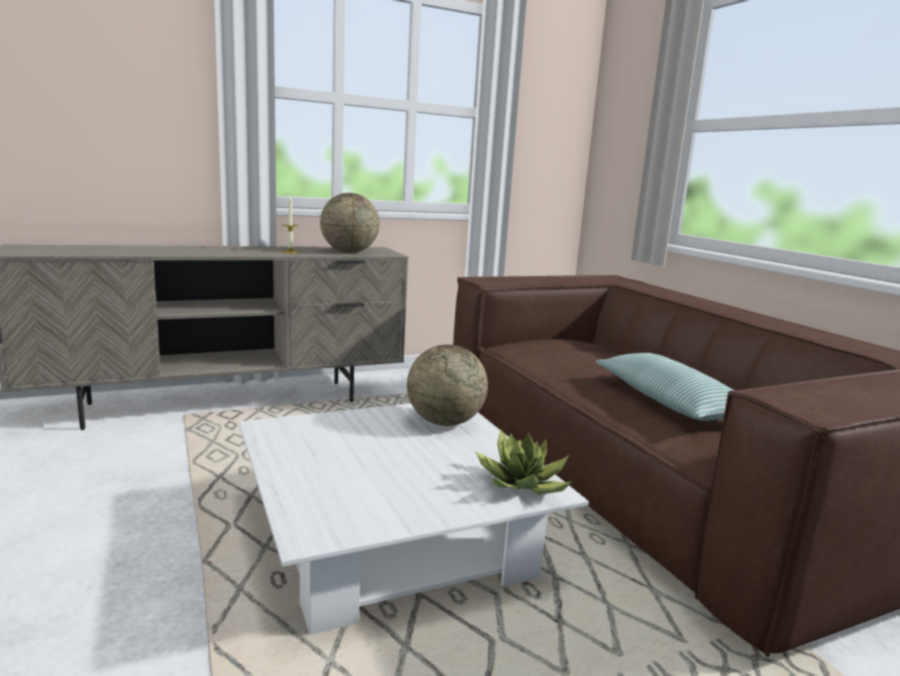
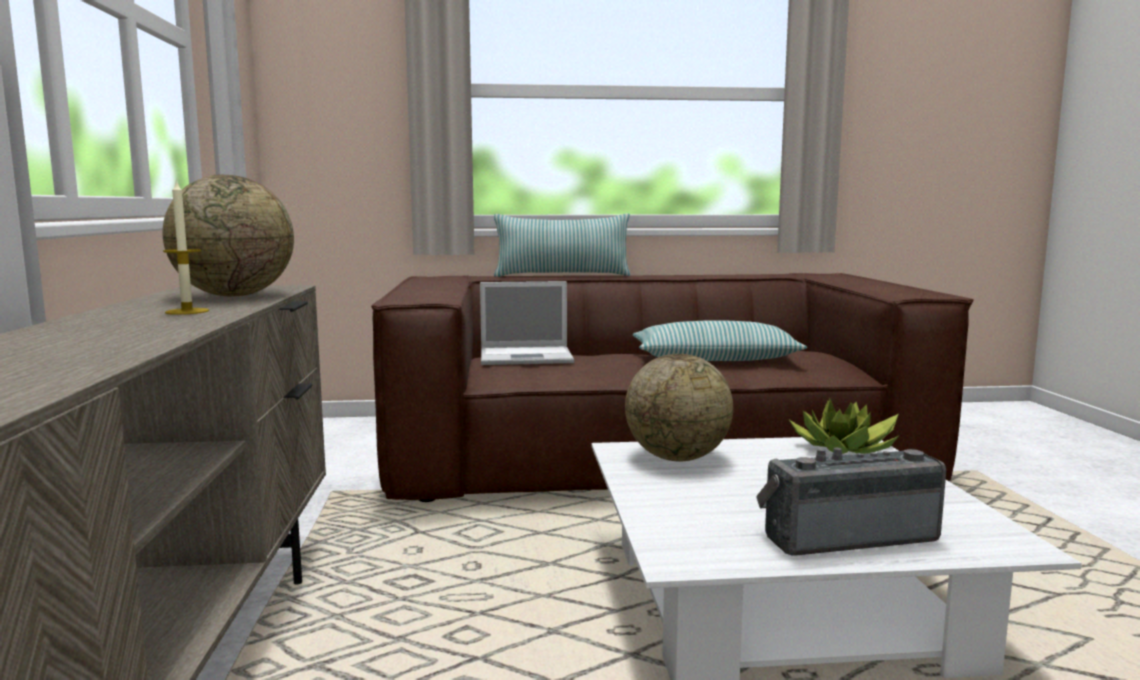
camera: 70 degrees left, 5 degrees down
none -> laptop [480,281,574,365]
none -> pillow [494,214,630,277]
none -> radio [756,448,946,556]

